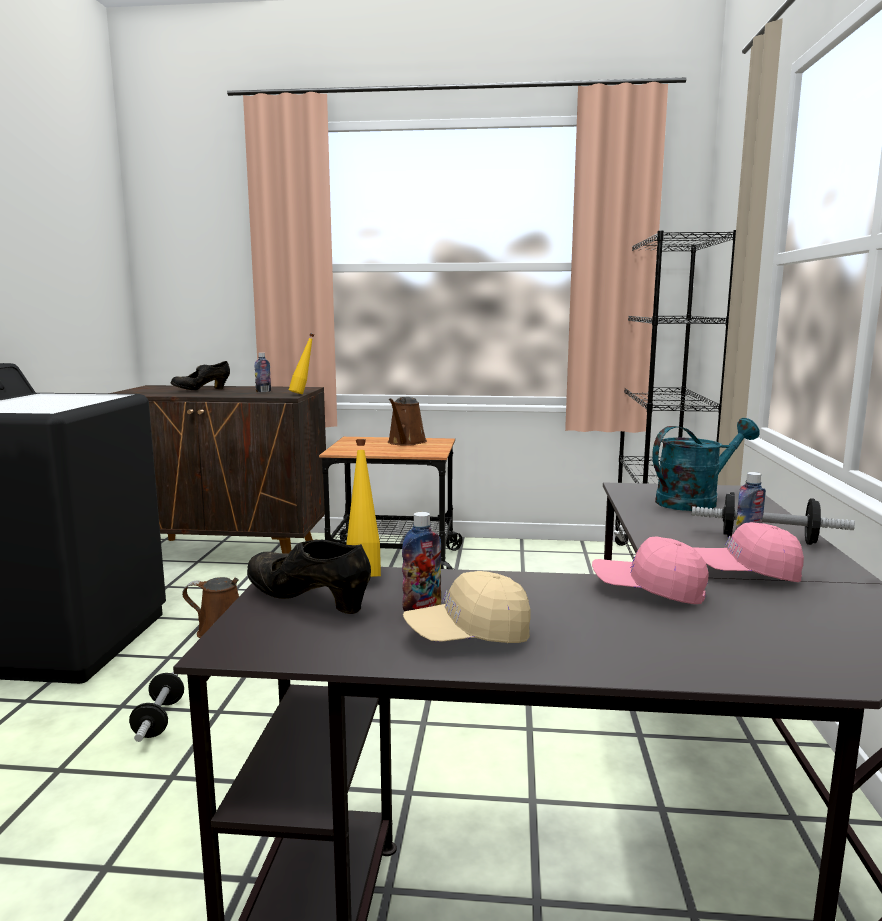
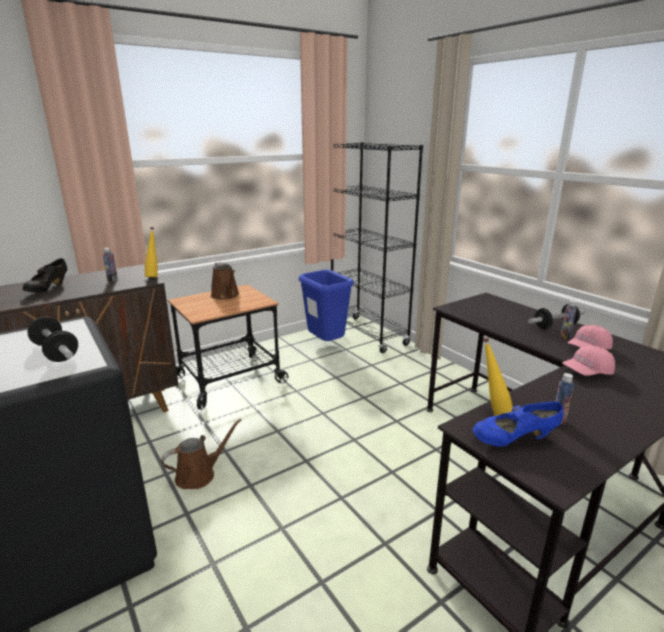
camera: 40 degrees left, 10 degrees up
dumbbell [129,672,184,742] -> dumbbell moved to [28,317,78,362]
black shoe [247,539,371,614] -> blue shoe [473,401,563,447]
beige cap [403,571,530,643] -> none
turquoise watering can [652,418,759,511] -> none
none -> blue trash can [299,270,354,341]

